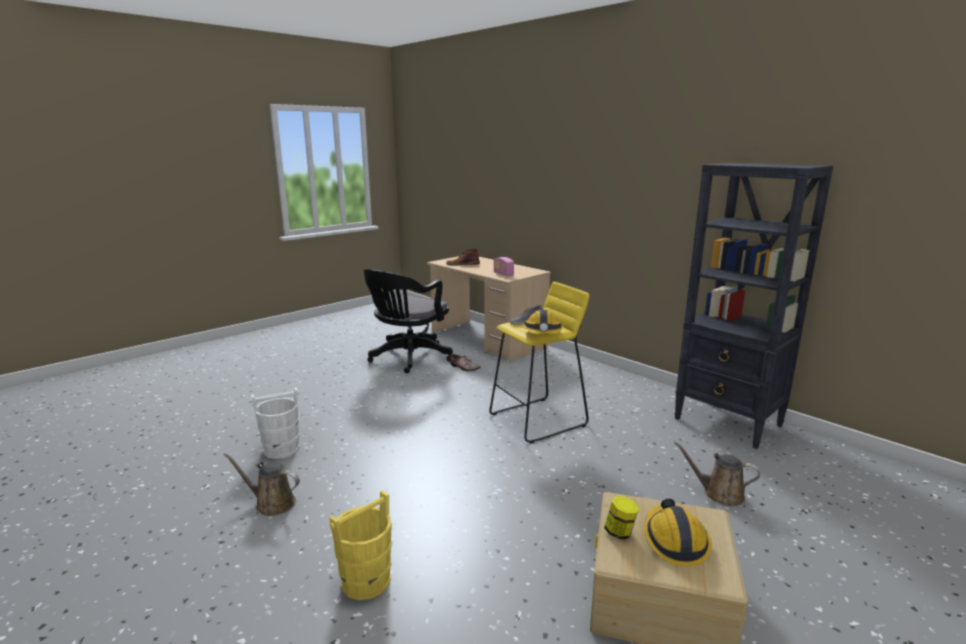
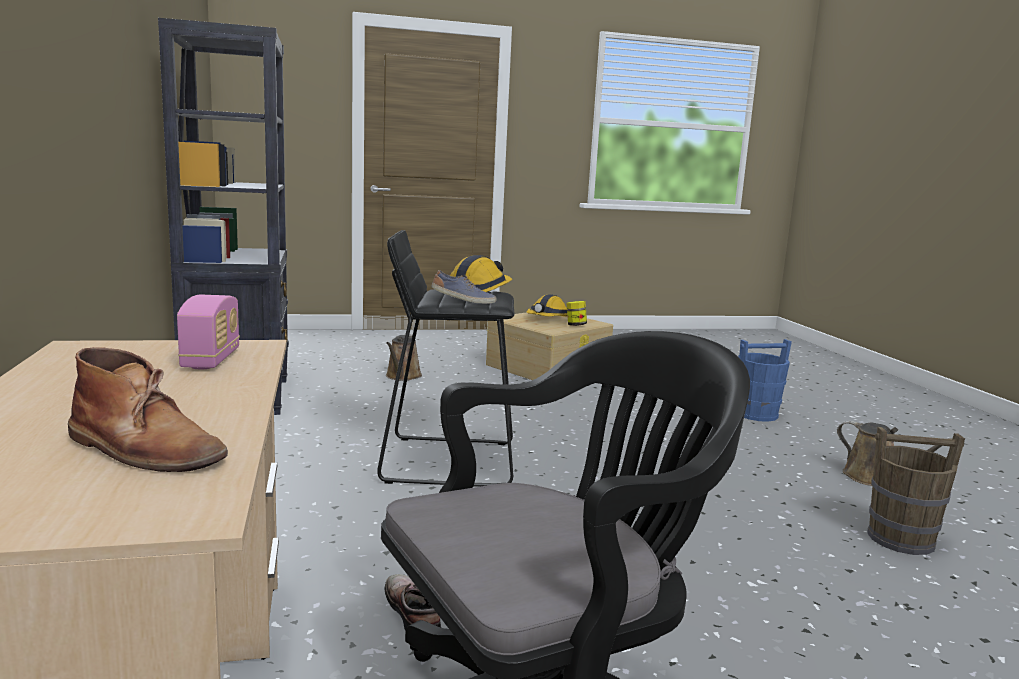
camera: 150 degrees left, 5 degrees down
white bucket [250,387,300,459] -> brown bucket [867,427,965,555]
yellow bucket [329,490,392,600] -> blue bucket [738,339,792,422]
yellow stool [489,282,589,443] -> black stool [377,230,514,487]
brown watering can [674,442,760,506] -> brown watering can turned 45 degrees clockwise [386,335,422,381]

